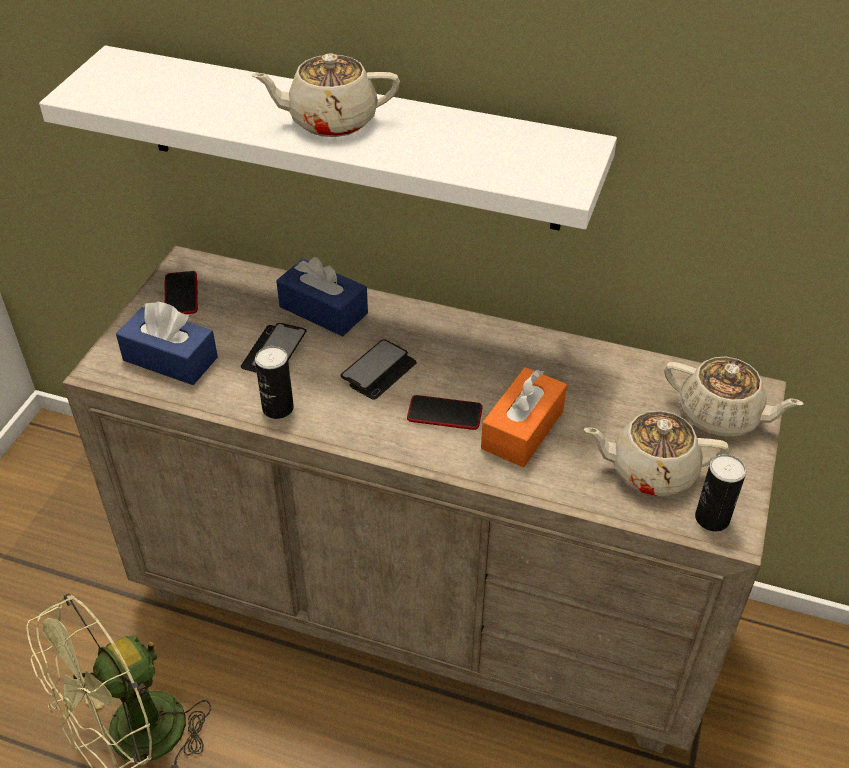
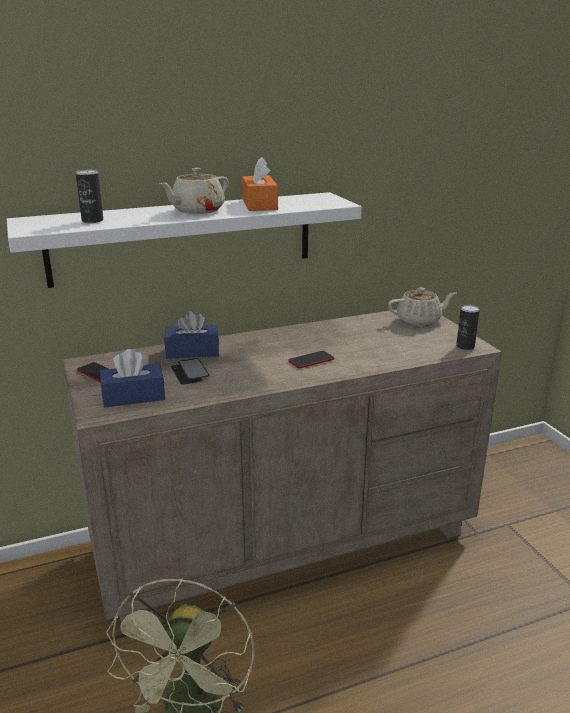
camera: 40 degrees left, 20 degrees down
can [255,346,294,419] -> can moved to [76,170,103,223]
phone [340,339,417,400] -> none
orange tissue box [481,367,567,467] -> orange tissue box moved to [242,157,278,211]
beige teapot [583,410,729,496] -> none

